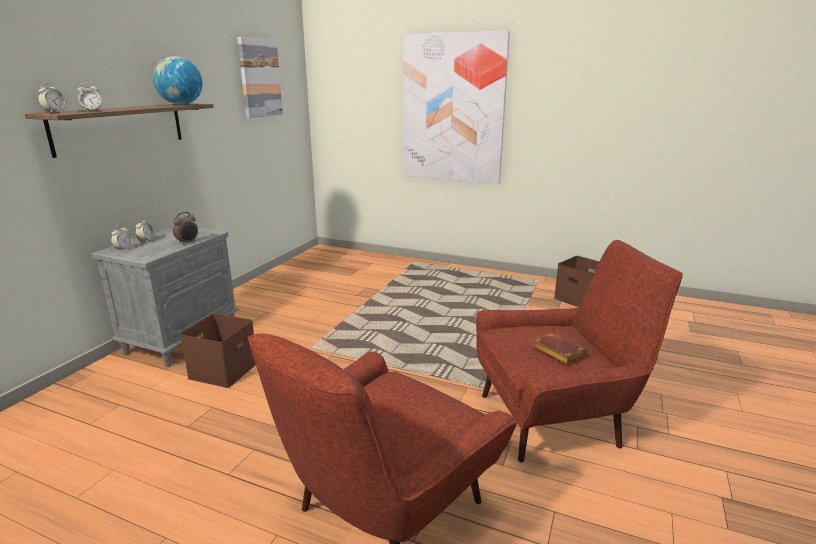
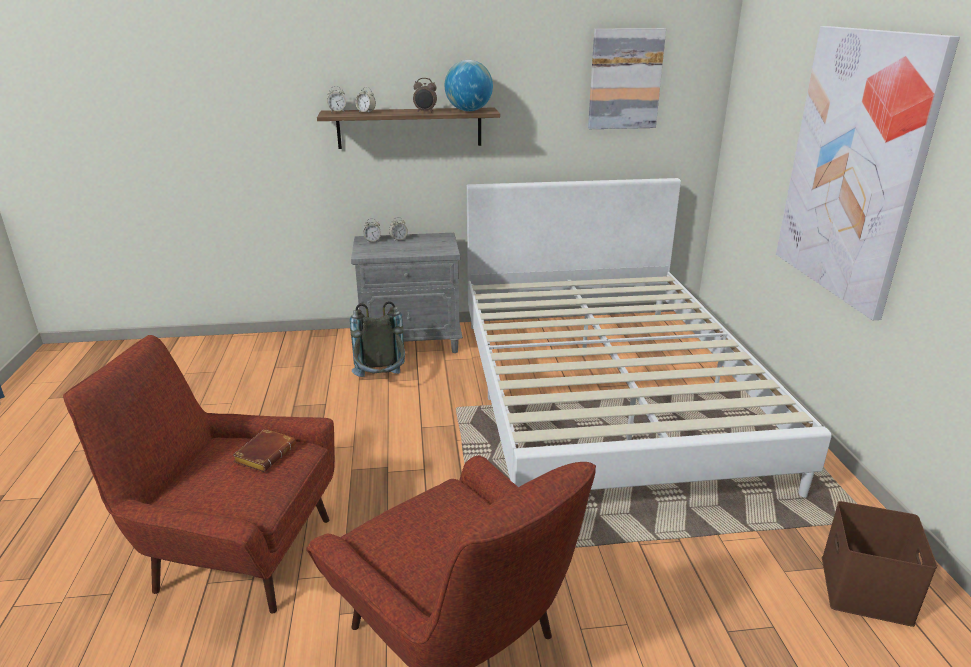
camera: 60 degrees right, 5 degrees up
alarm clock [173,212,198,245] -> alarm clock moved to [413,78,437,113]
brown storage box [180,313,256,388] -> grey backpack [350,301,405,377]
brown book [531,333,587,364] -> brown book moved to [233,429,296,472]
none -> white bed [467,178,832,498]

